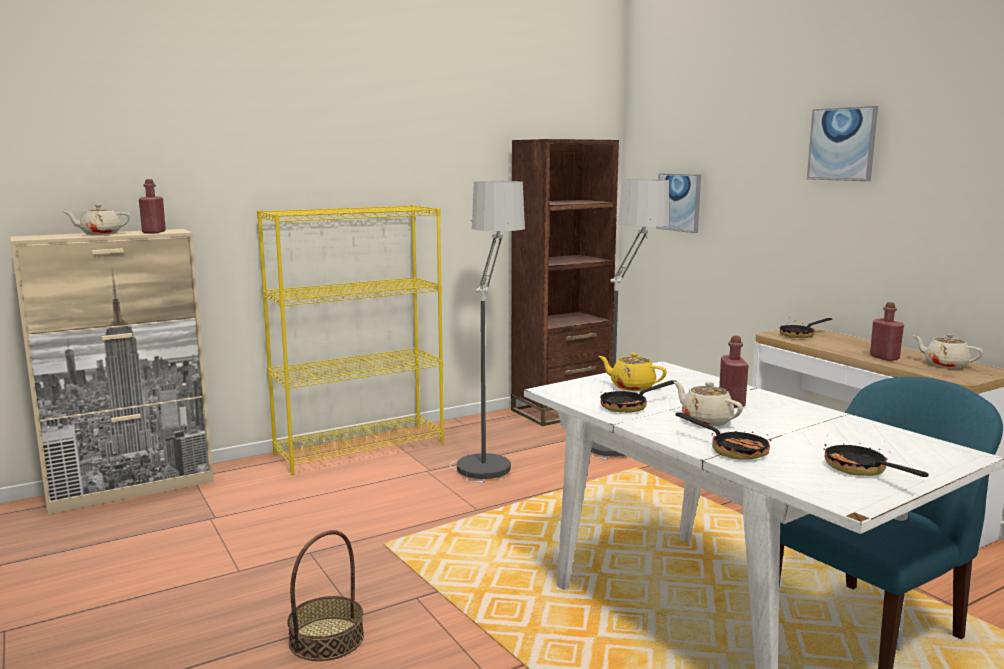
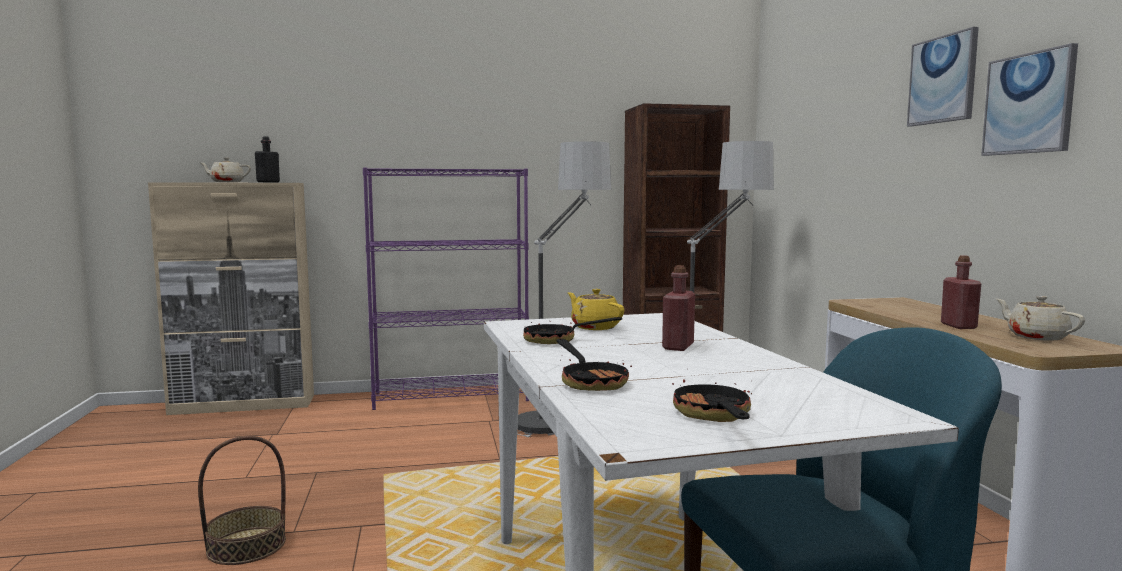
camera: 20 degrees right, 5 degrees down
red bottle [139,179,166,234] -> black bottle [255,136,280,182]
yellow bookcase [257,205,444,475] -> purple bookcase [363,168,529,410]
picture [656,173,701,233] -> picture moved to [981,43,1078,156]
beige teapot [674,382,743,427] -> none
frying pan [780,318,832,338] -> none

